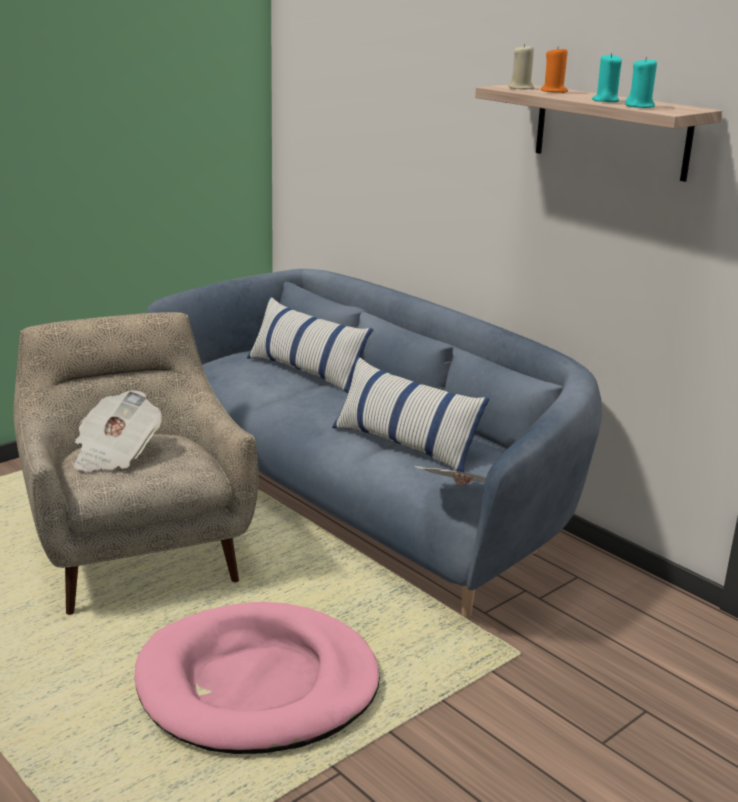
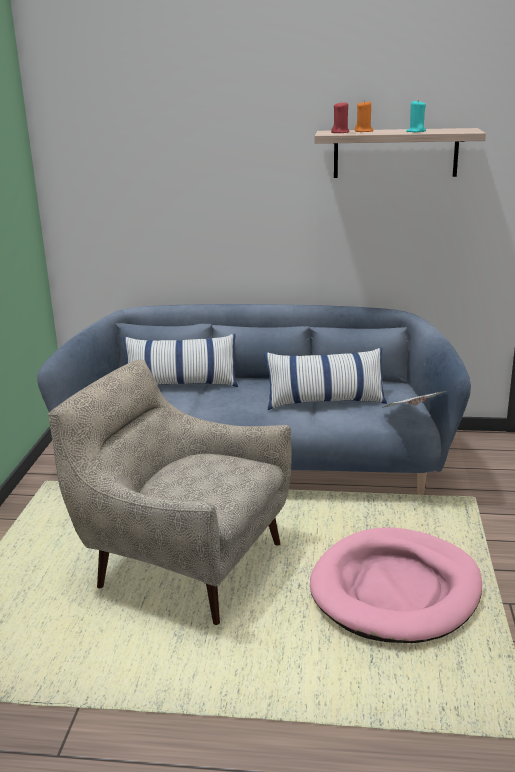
camera: 40 degrees left, 0 degrees up
newspaper [74,390,162,471] -> none
beige candle [508,44,534,89] -> red candle [331,102,349,133]
turquoise candle [625,57,657,108] -> none

